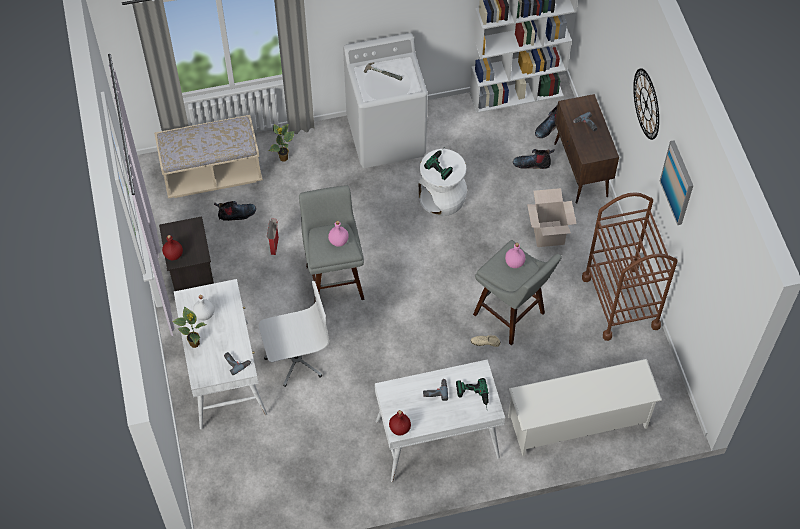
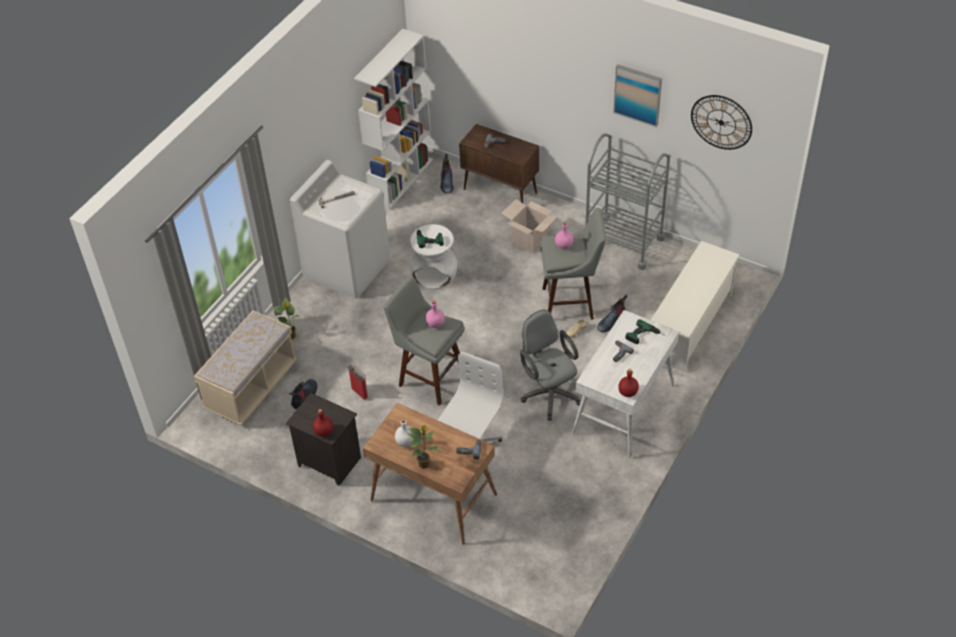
camera: 45 degrees left, 10 degrees down
white desk [174,279,267,429] -> brown desk [363,403,497,545]
boot [513,149,554,169] -> boot moved to [597,295,628,333]
brown cart [582,192,678,341] -> grey cart [585,133,670,270]
wall clock [633,68,659,140] -> wall clock moved to [691,95,752,150]
none -> grey office chair [520,310,581,421]

